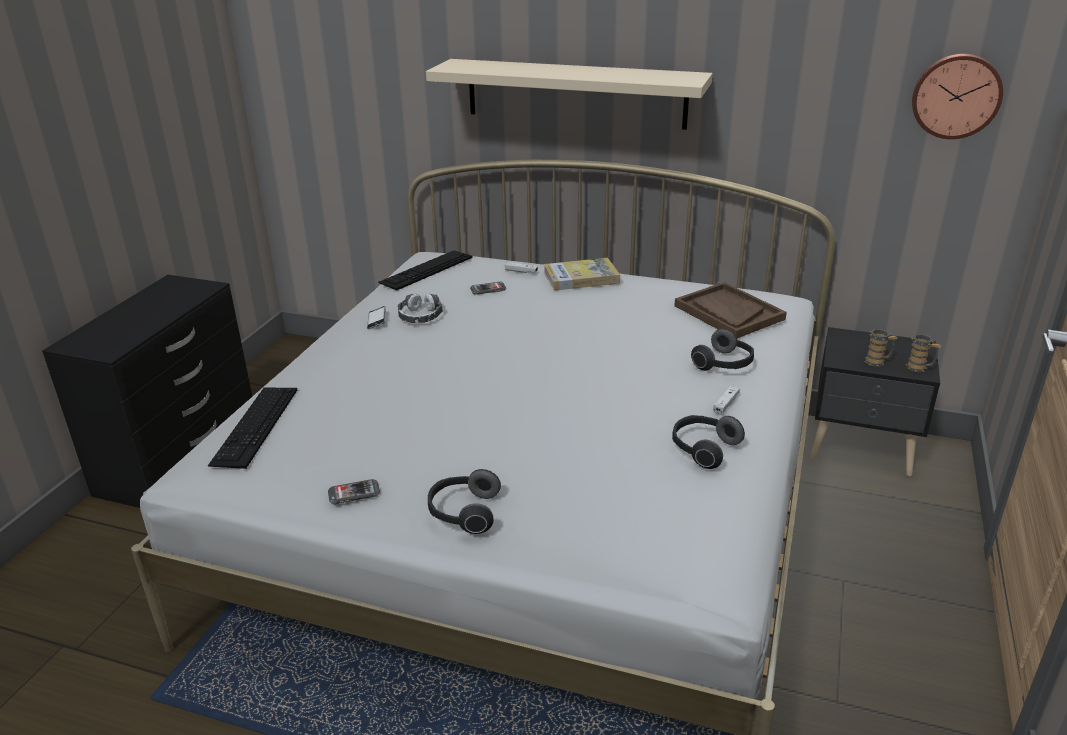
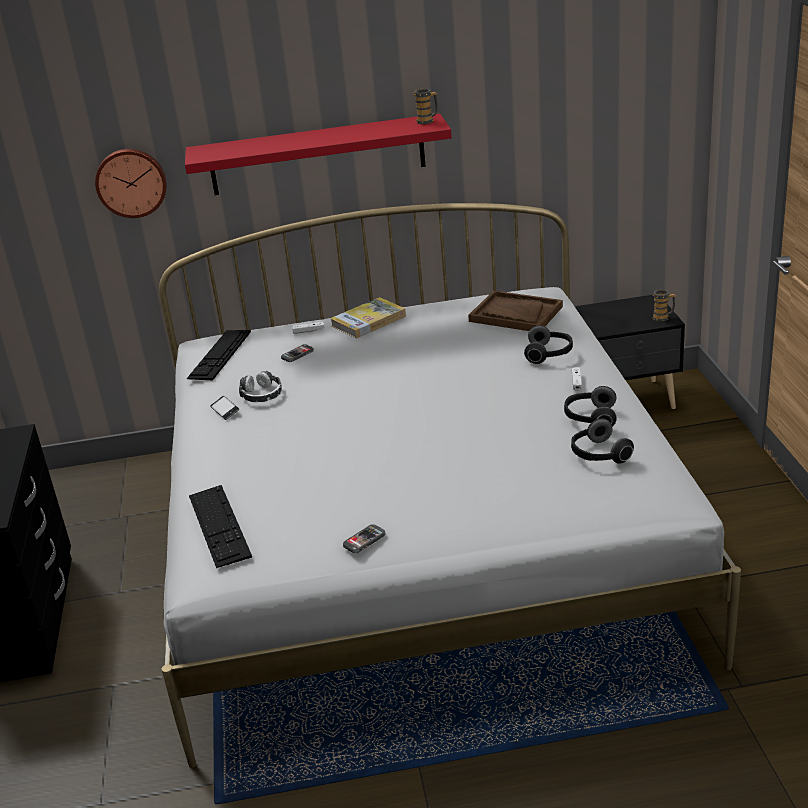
camera: 25 degrees left, 0 degrees up
beige shelf [426,59,713,130] -> red shelf [185,114,452,195]
headphones [428,469,501,534] -> headphones moved to [571,418,634,464]
mug [865,329,898,367] -> mug moved to [414,89,438,124]
wall clock [912,54,1003,139] -> wall clock moved to [95,149,167,218]

